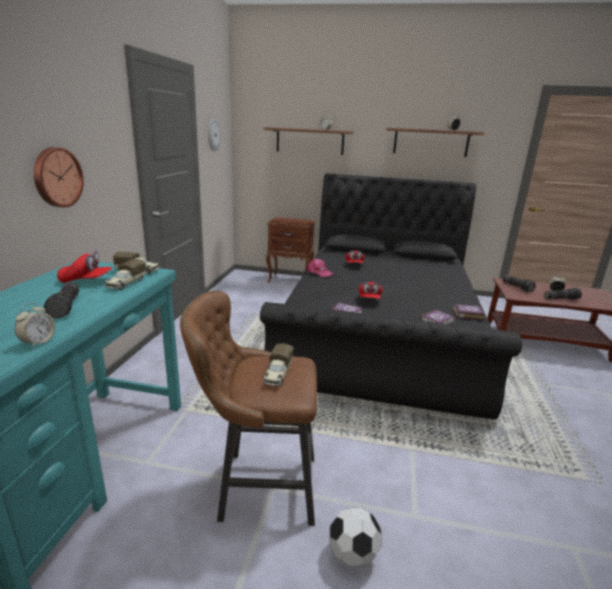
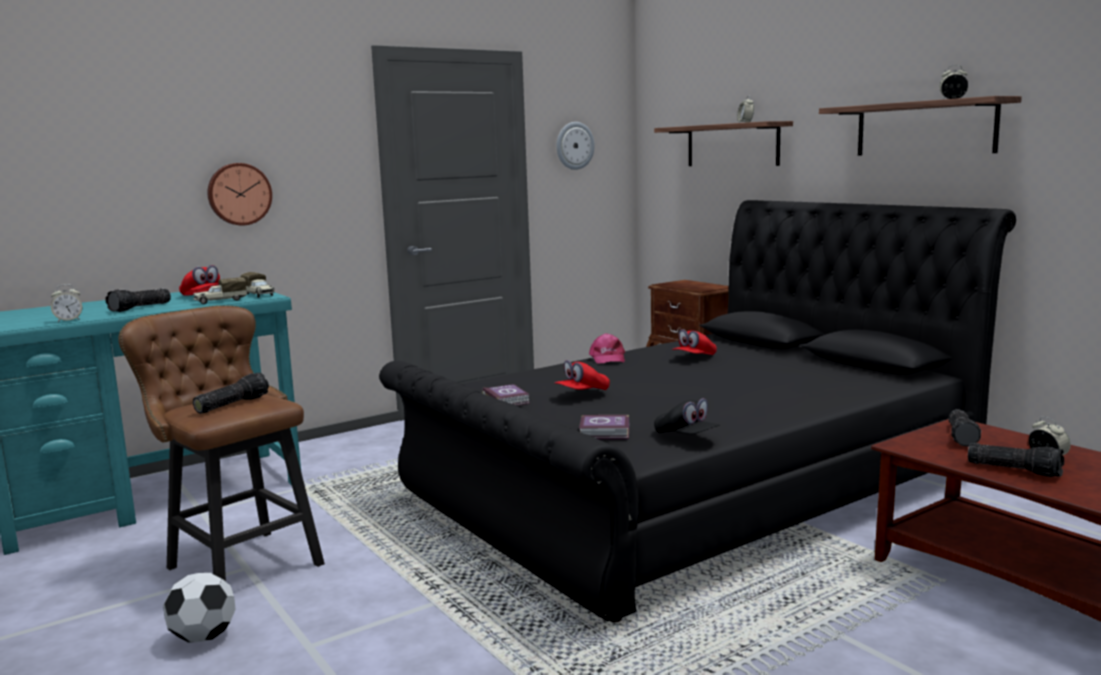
camera: 45 degrees right, 10 degrees down
toy truck [263,344,293,386] -> flashlight [193,373,269,414]
book [453,304,485,320] -> black cap [654,398,720,434]

